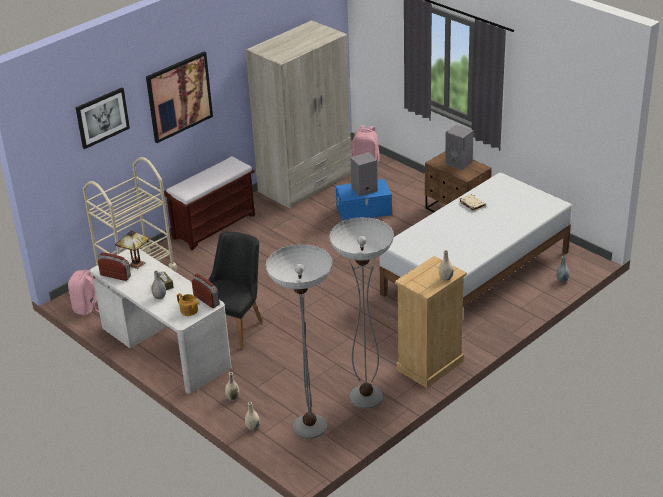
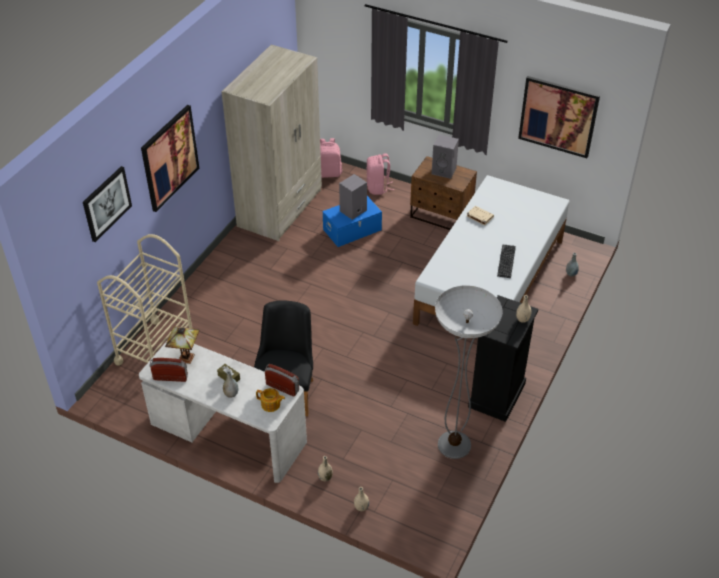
camera: 20 degrees left, 10 degrees up
pink backpack [68,269,99,316] -> pink backpack moved to [366,153,394,195]
brown bench [164,156,255,250] -> none
floor lamp [266,244,333,439] -> none
beige dresser [395,256,467,388] -> black dresser [468,295,538,422]
none -> keyboard [497,245,516,278]
none -> picture [518,76,600,158]

